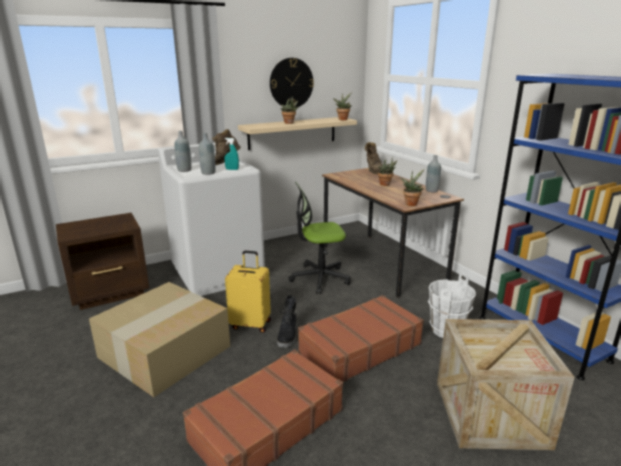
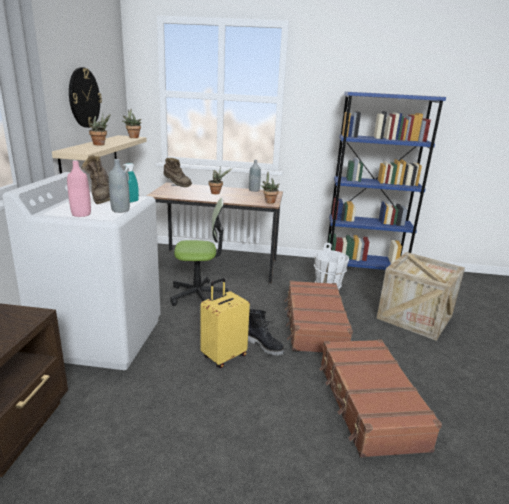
camera: 55 degrees left, 0 degrees up
cardboard box [89,282,230,397] -> none
grey bottle [174,131,191,172] -> pink bottle [67,161,91,217]
office chair [289,182,351,294] -> office chair turned 120 degrees counterclockwise [170,198,229,306]

